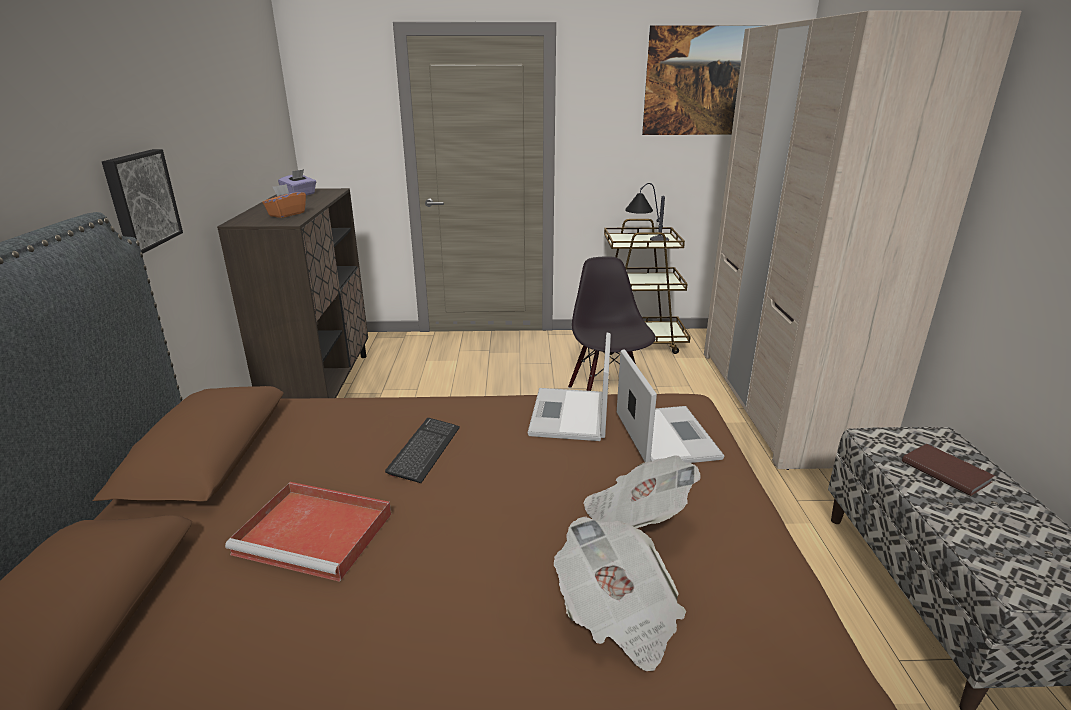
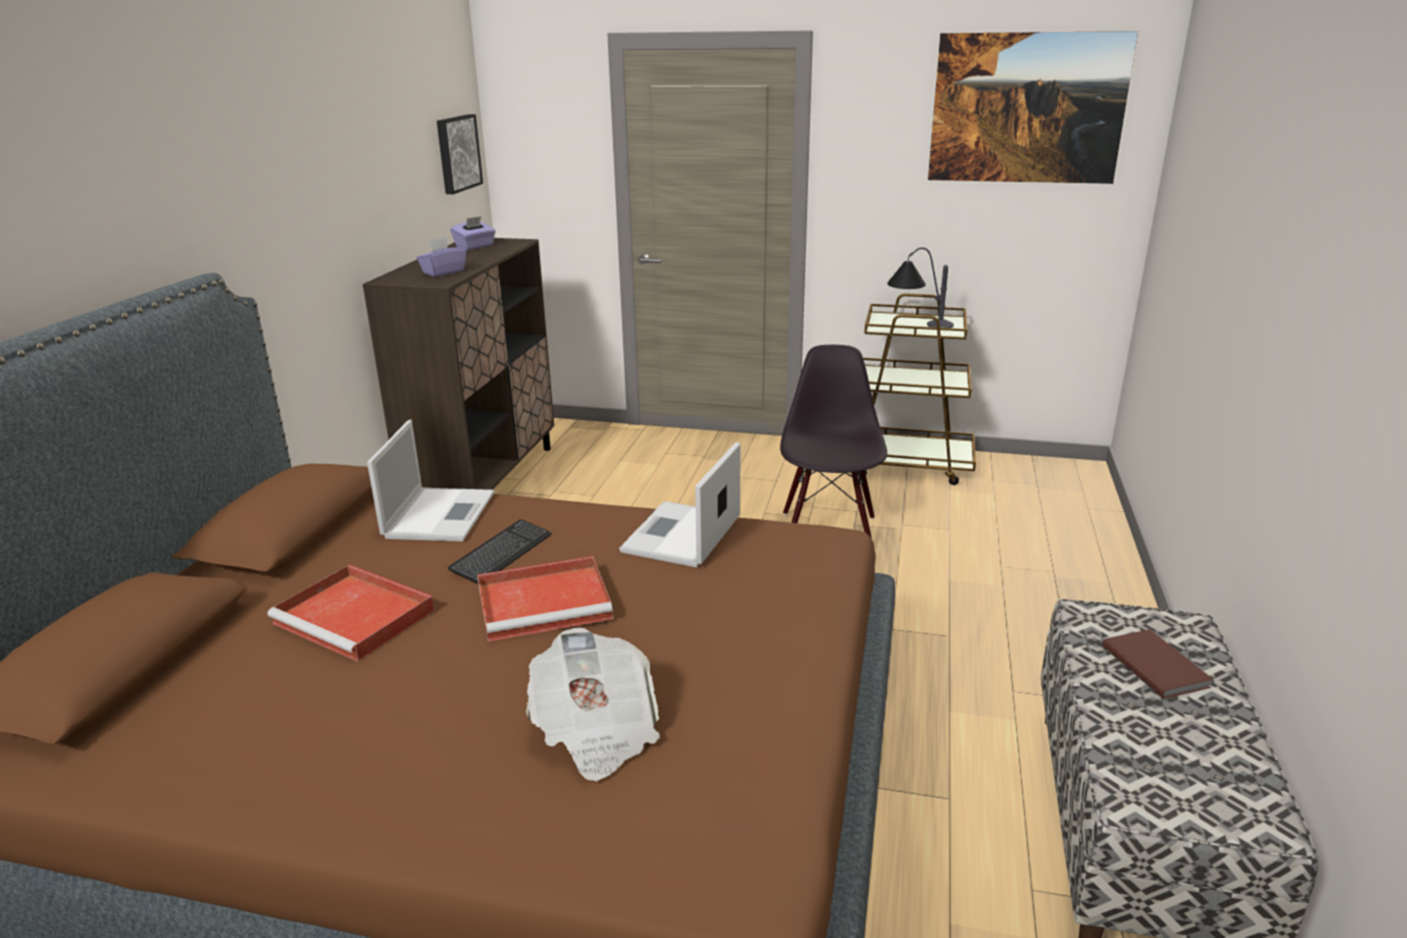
camera: 15 degrees right, 0 degrees up
picture [102,149,183,254] -> picture moved to [437,114,483,194]
orange tissue box [262,184,306,218] -> purple tissue box [417,237,466,277]
newspaper [583,455,701,528] -> none
laptop [617,349,724,463] -> laptop moved to [367,420,494,542]
beige wardrobe [704,11,1022,470] -> none
none -> red tray [477,556,613,642]

